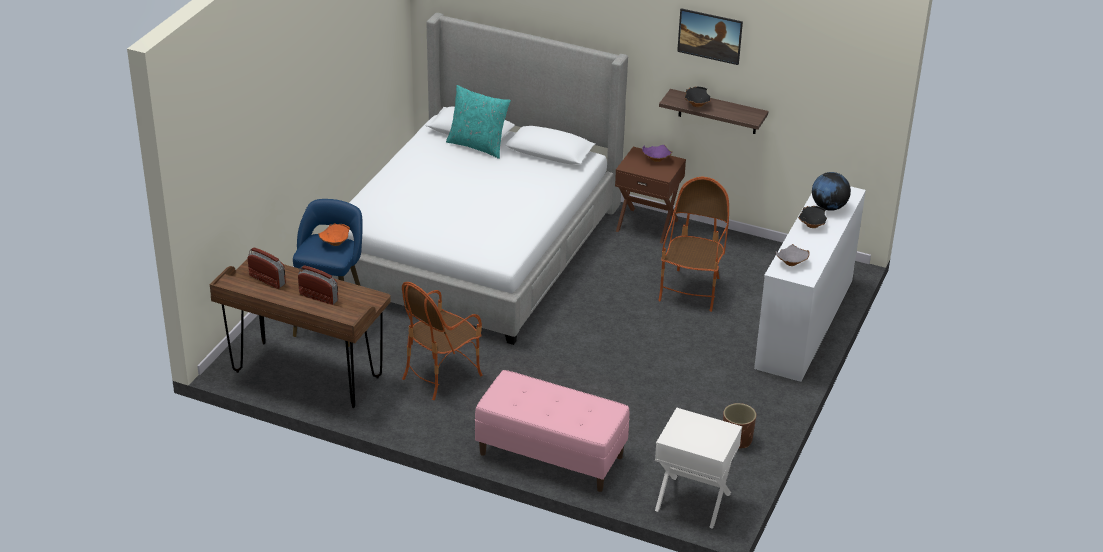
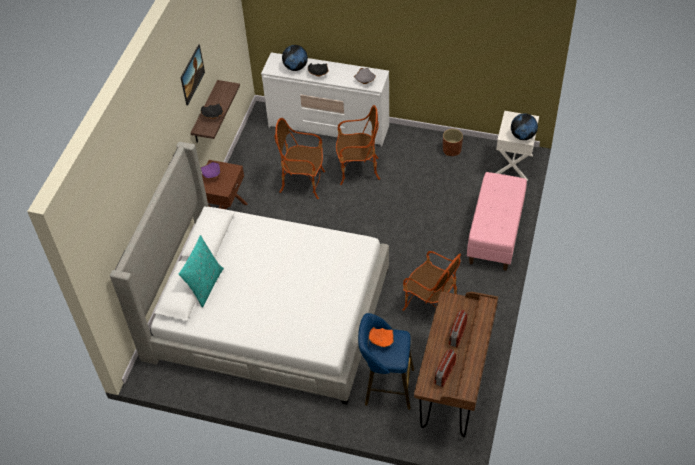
camera: 95 degrees left, 15 degrees up
none -> armchair [336,105,380,185]
none -> globe [511,113,538,140]

